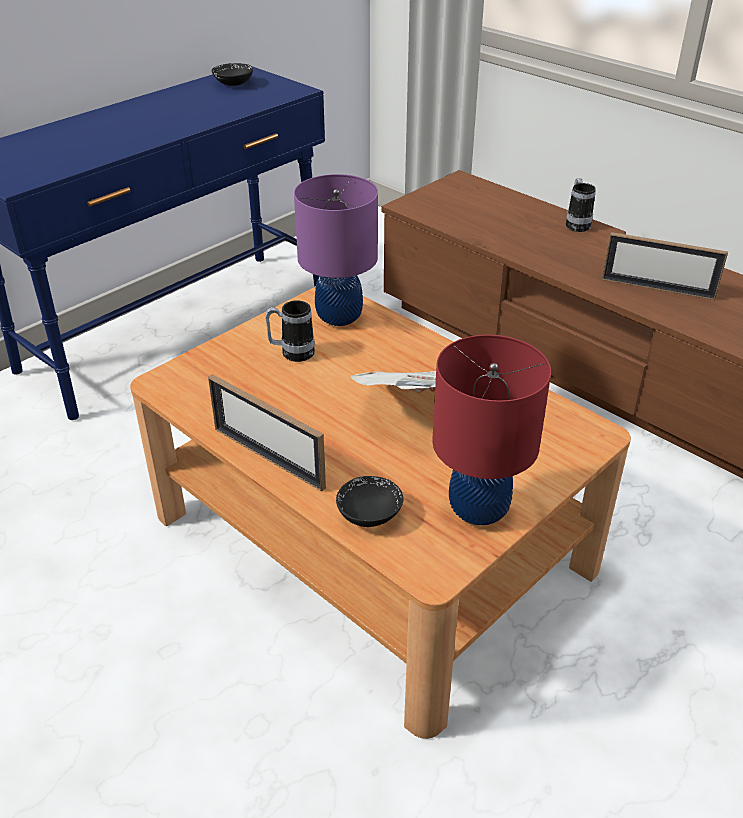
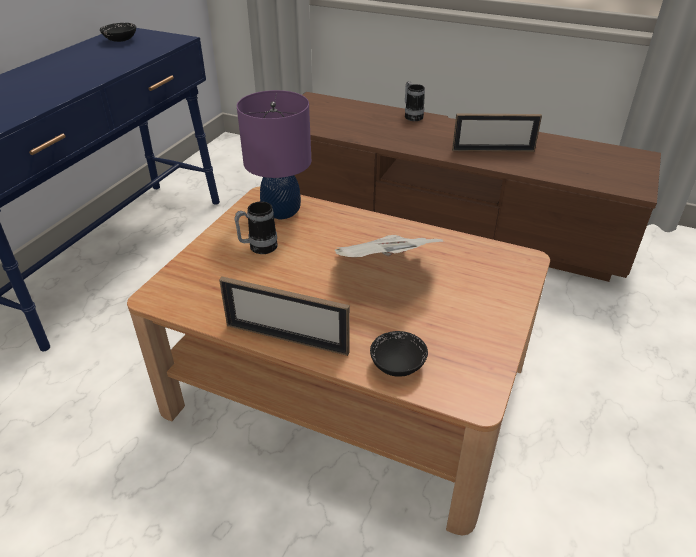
camera: 20 degrees left, 0 degrees up
red table lamp [432,335,551,525] -> none

